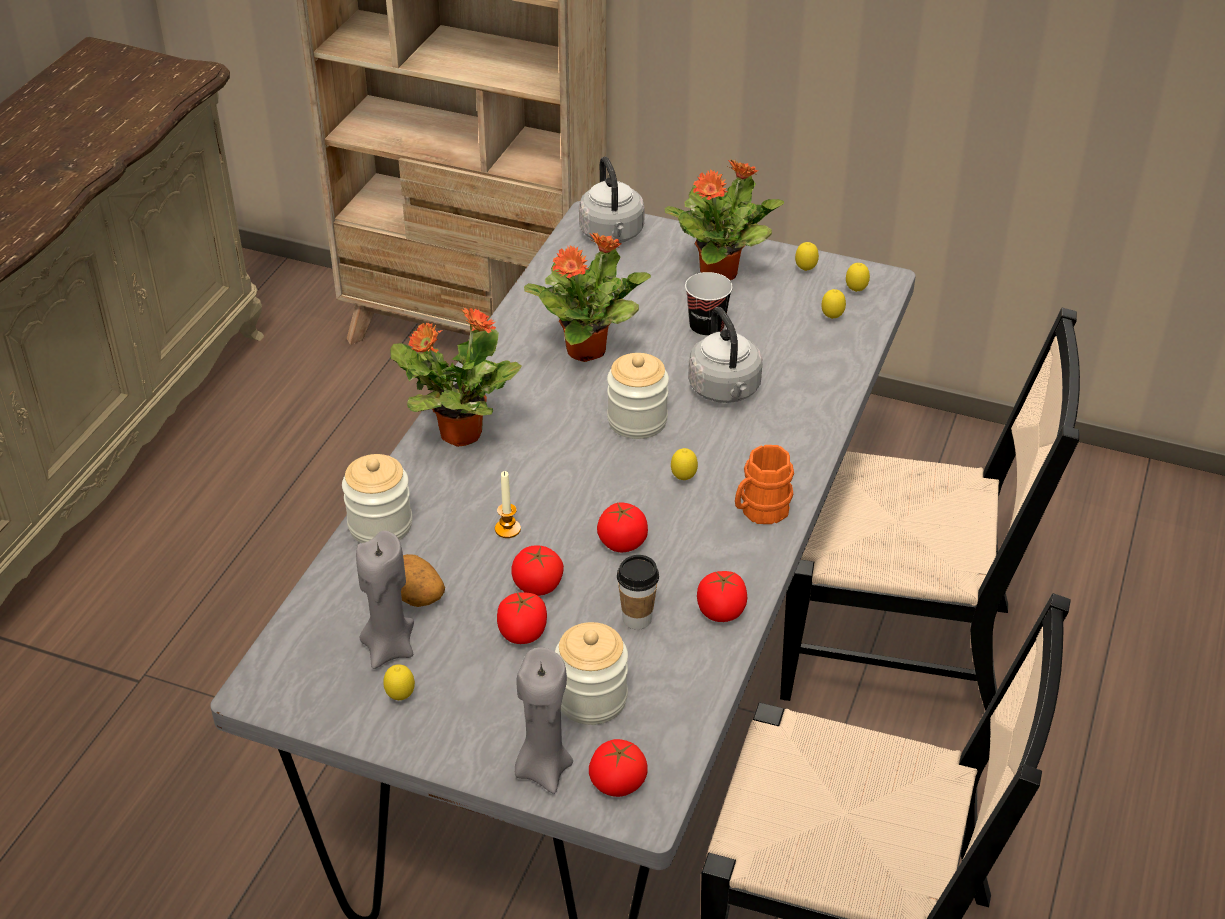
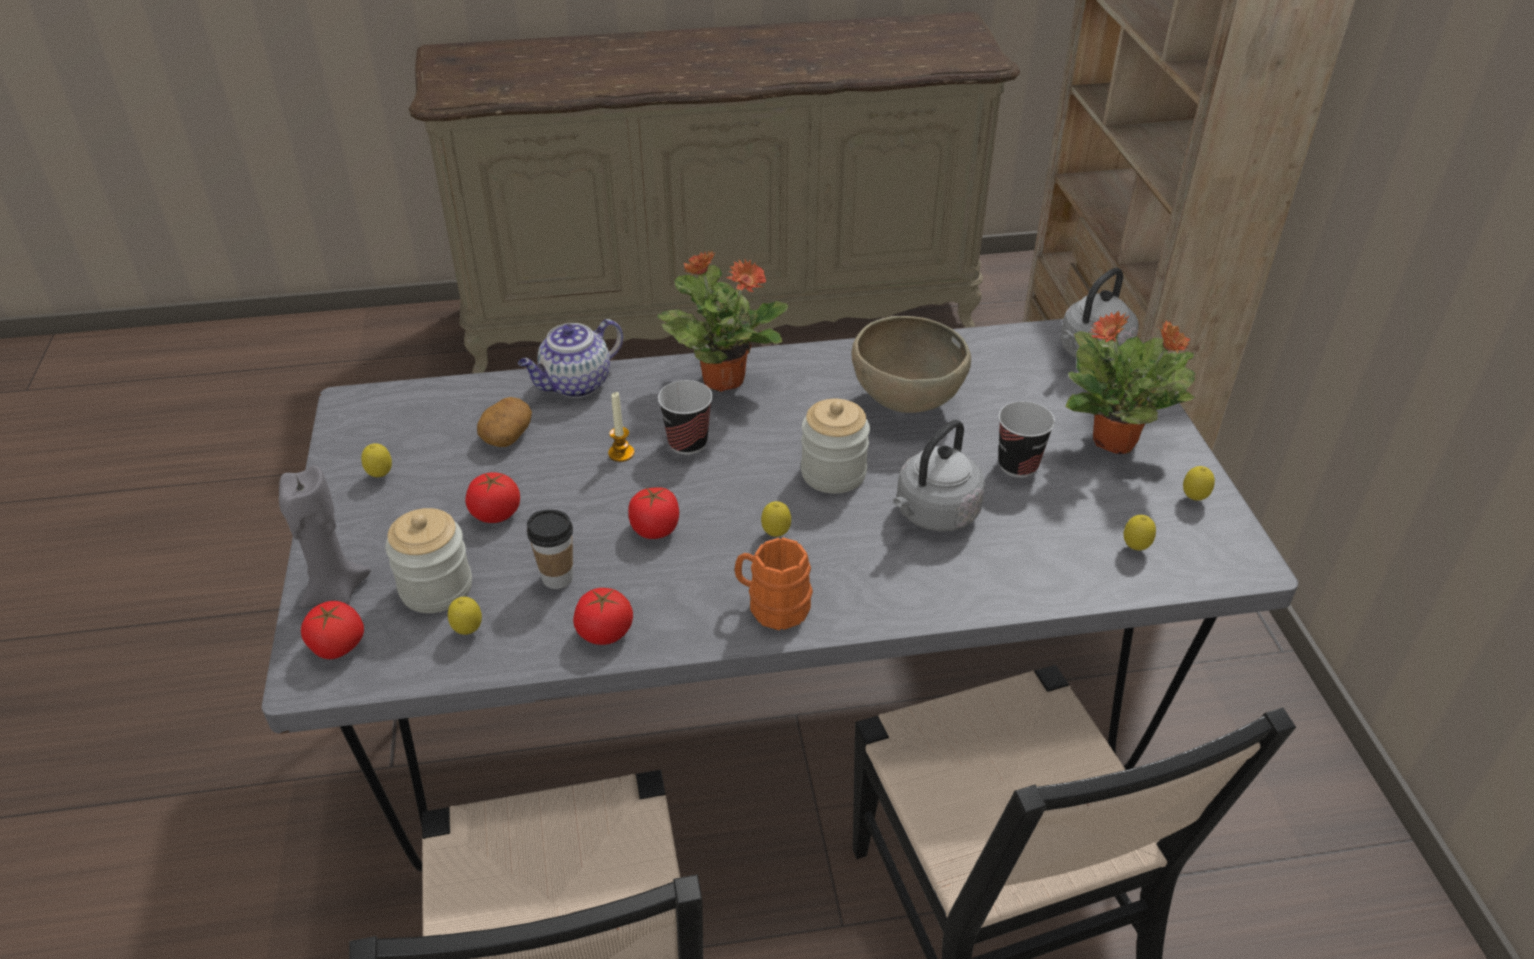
camera: 60 degrees right, 0 degrees up
jar [342,454,412,543] -> teapot [518,319,623,398]
grey candle [356,531,414,669] -> none
tomato [511,545,564,596] -> none
potted plant [524,232,651,362] -> brown bowl [851,316,971,413]
lemon [846,263,870,292] -> lemon moved to [448,597,482,635]
none -> cup [658,380,713,455]

